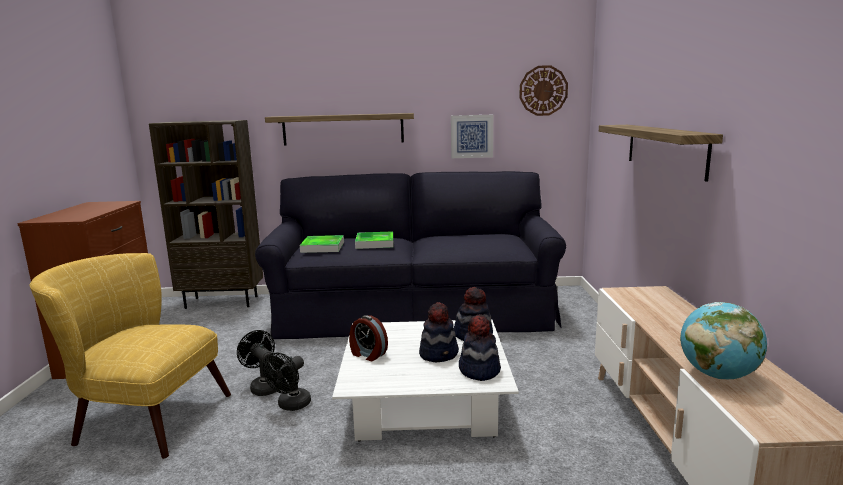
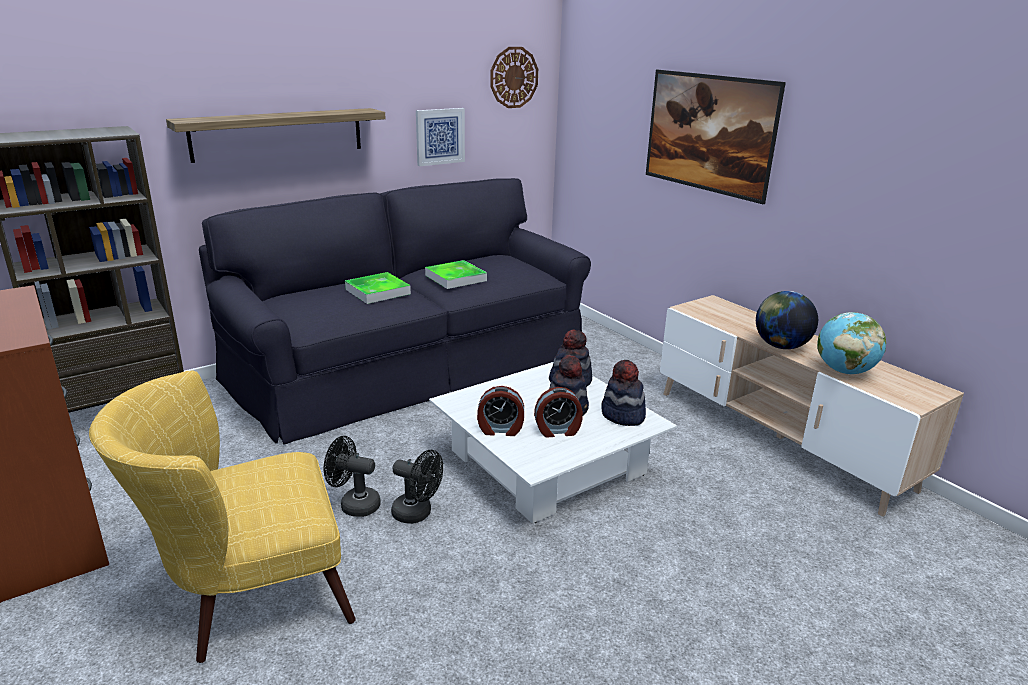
camera: 35 degrees left, 10 degrees up
black fan [263,352,311,411] -> black fan turned 60 degrees counterclockwise [391,450,443,524]
tray [300,235,344,253] -> tray moved to [425,260,487,289]
shelf [599,125,723,182] -> picture [646,70,786,204]
none -> alarm clock [534,387,583,437]
none -> globe [756,291,818,349]

